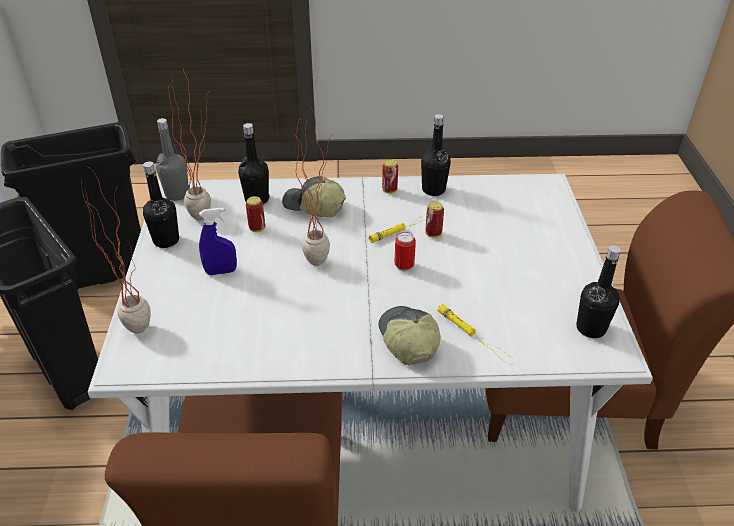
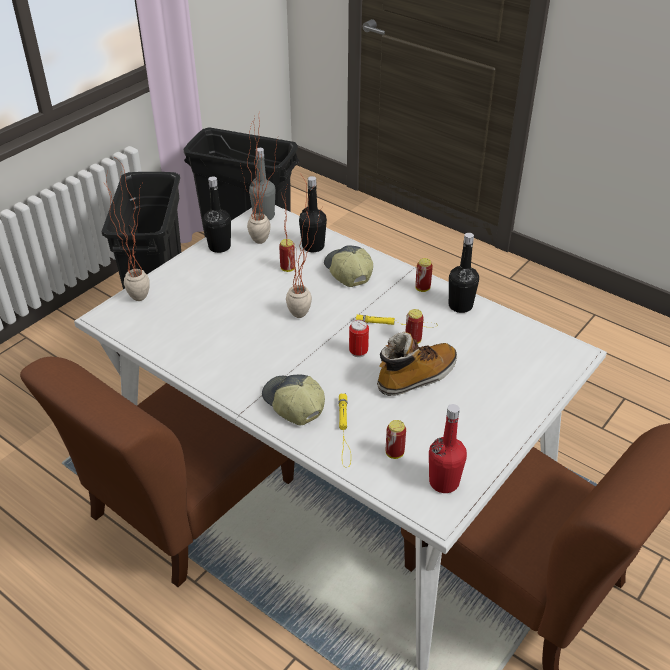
camera: 40 degrees right, 0 degrees up
blue spray bottle [199,208,237,275] -> none
cap [378,306,441,365] -> cap turned 60 degrees counterclockwise [262,374,325,426]
black bottle [576,245,621,338] -> red bottle [429,404,467,493]
none -> boot [377,332,457,396]
none -> can [386,420,406,459]

